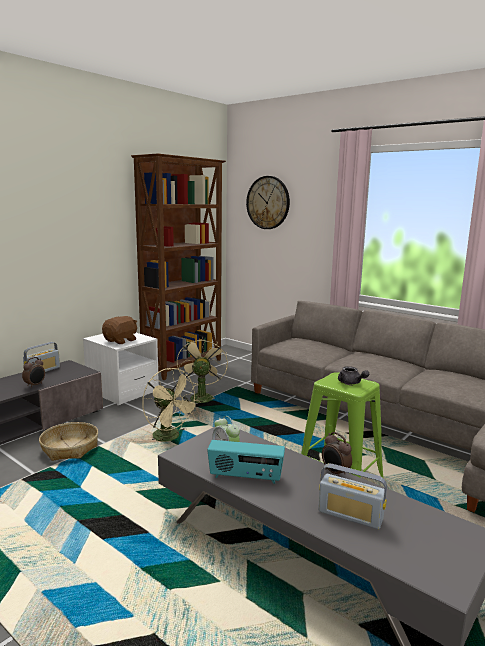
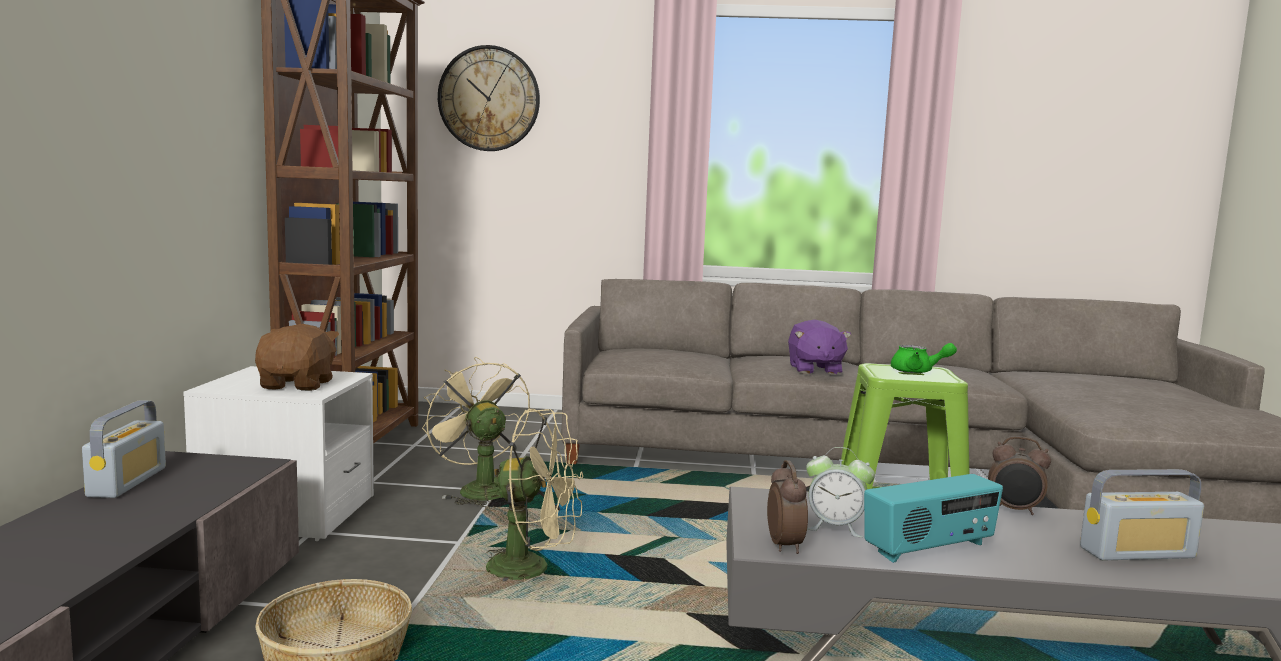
camera: 35 degrees left, 5 degrees down
alarm clock [22,357,45,388] -> alarm clock moved to [767,460,808,554]
grey teapot [338,366,369,384] -> green teapot [891,343,957,373]
none -> purple plush toy [788,320,851,375]

